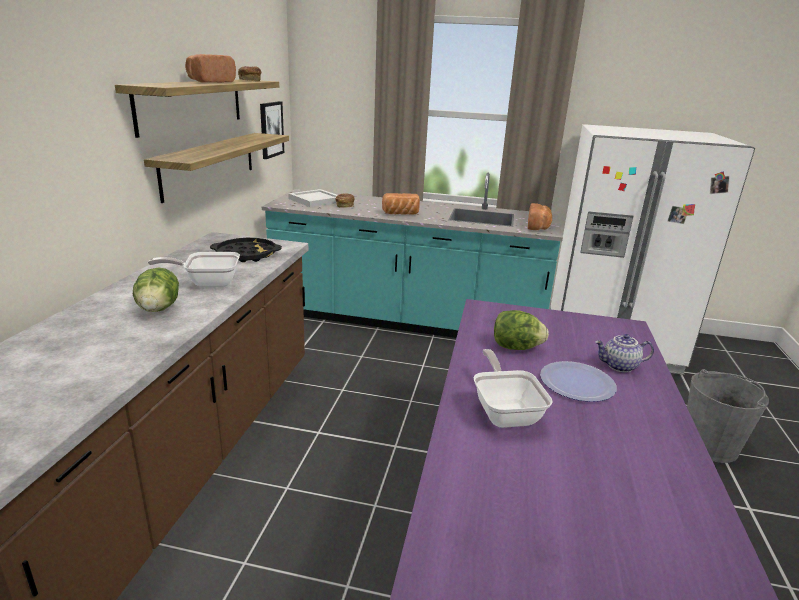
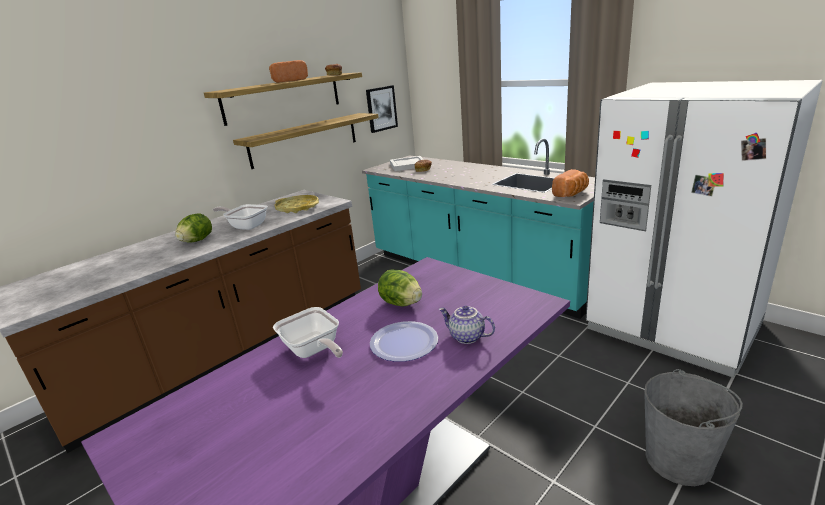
camera: 35 degrees right, 0 degrees up
black tray [210,238,282,262] -> yellow tray [274,195,319,213]
bread [382,193,420,215] -> none
frying pan [473,349,553,428] -> frying pan turned 120 degrees clockwise [273,307,343,358]

